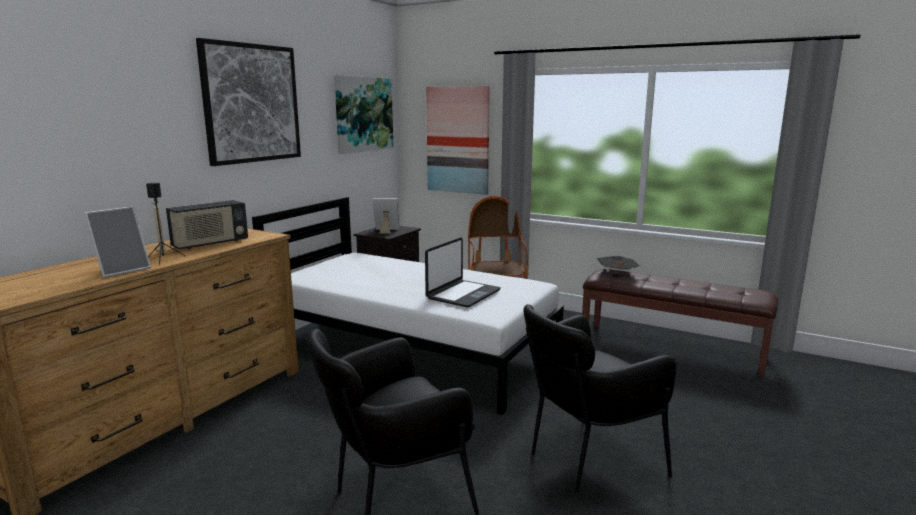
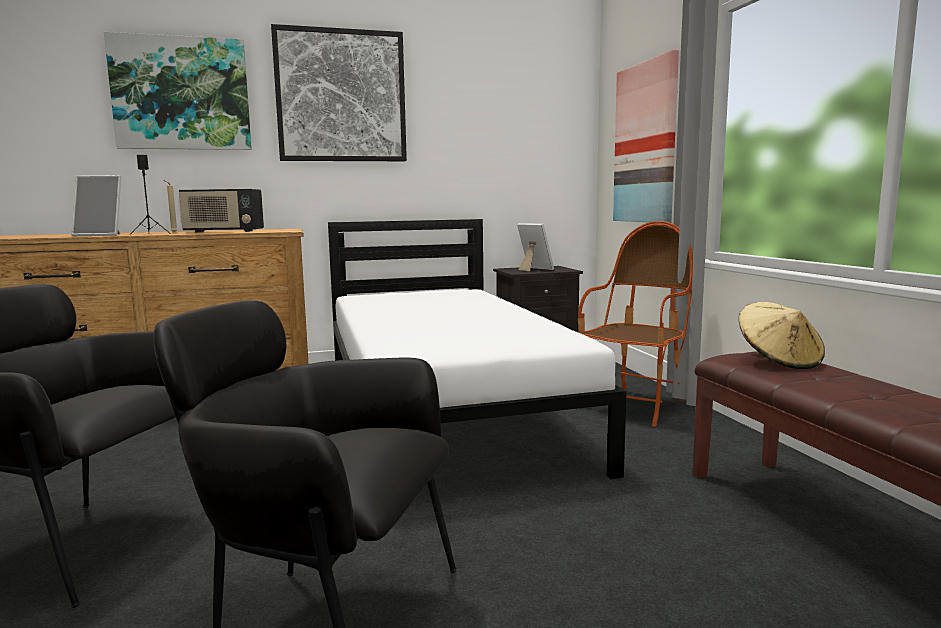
camera: 45 degrees right, 5 degrees down
picture [334,75,393,154] -> picture moved to [104,32,252,150]
laptop [425,238,501,308] -> none
newspaper [597,256,640,270] -> beige hat [739,302,825,369]

